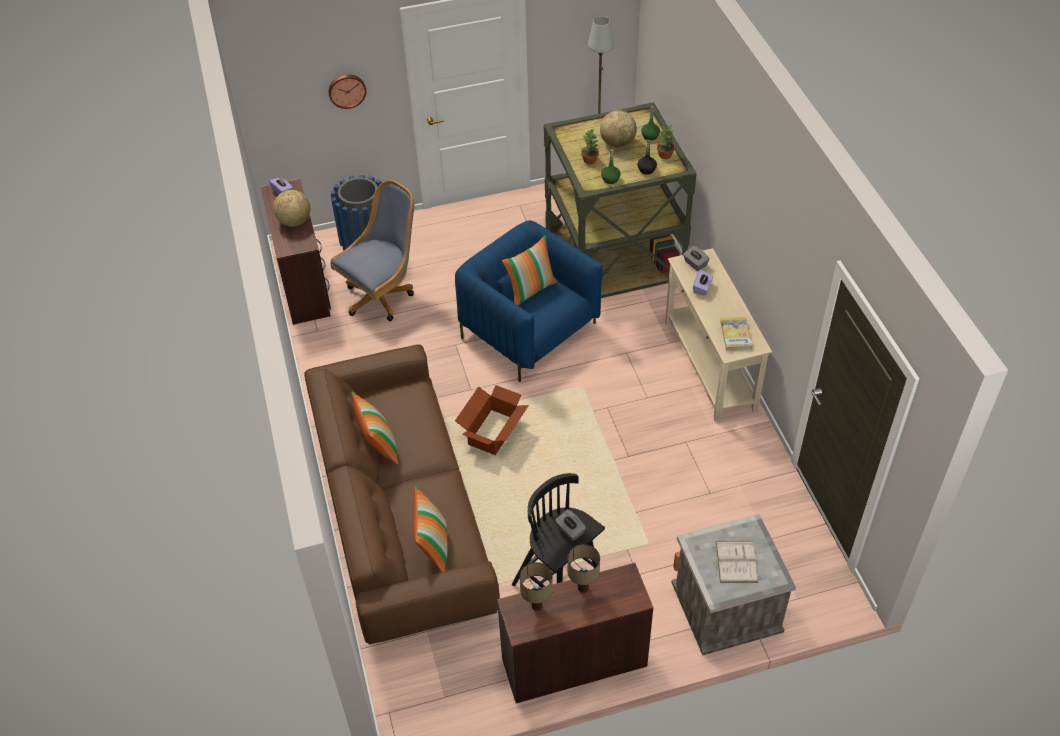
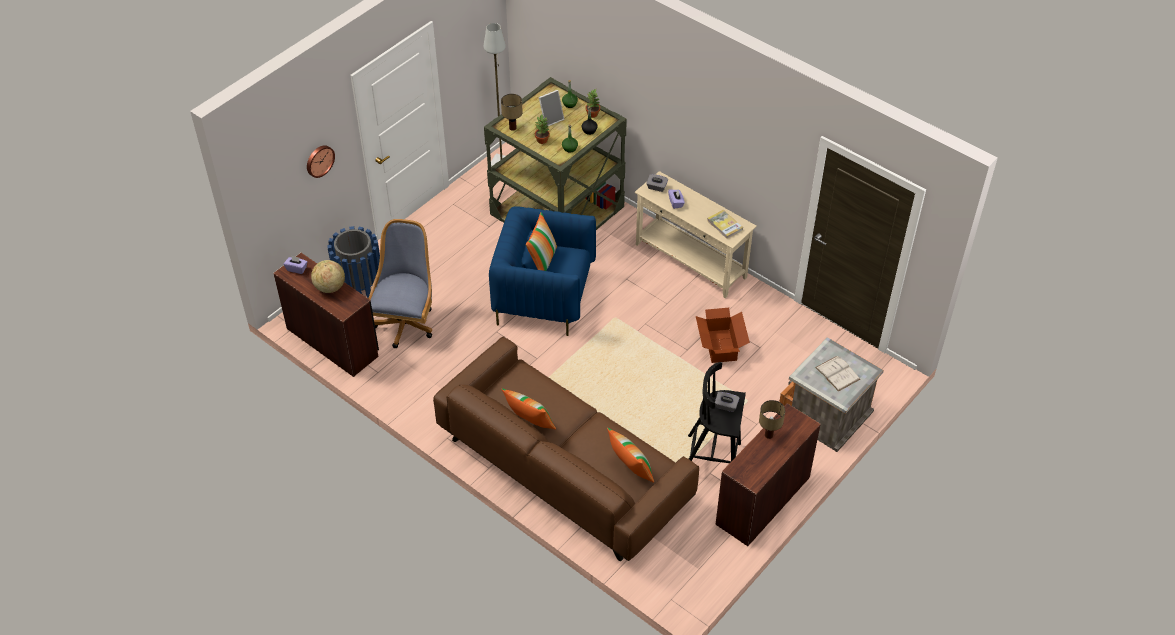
camera: 35 degrees left, 0 degrees up
cardboard box [455,385,529,455] -> cardboard box moved to [696,308,750,363]
table lamp [520,562,553,611] -> table lamp moved to [501,94,523,131]
globe [600,110,637,148] -> picture frame [539,90,565,126]

